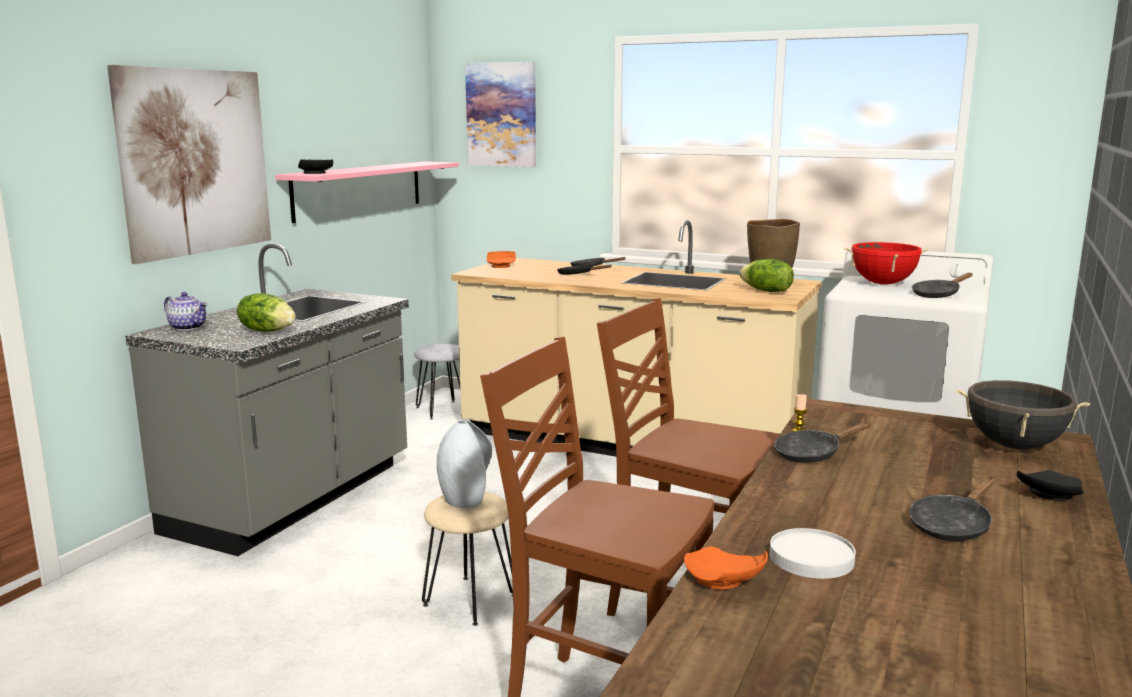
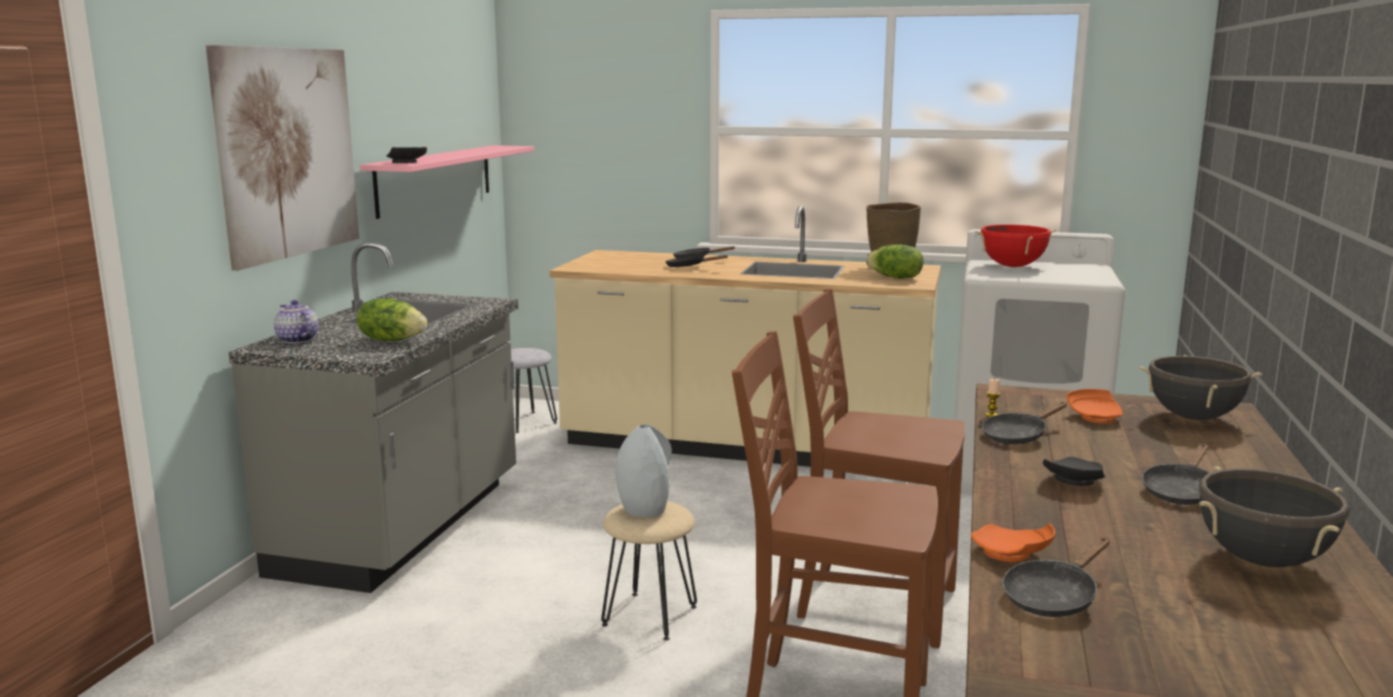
camera: 10 degrees left, 0 degrees up
teapot [164,292,207,331] -> teapot turned 150 degrees counterclockwise [274,300,319,343]
picture [465,62,536,167] -> none
orange plate [487,251,516,268] -> orange plate moved to [1067,389,1123,424]
white plate [770,528,856,579] -> none
black frying pan [912,273,973,298] -> black frying pan moved to [1003,537,1110,617]
black plate [1016,470,1084,501] -> black plate moved to [1043,457,1105,486]
none -> black cooking pot [1199,466,1349,567]

